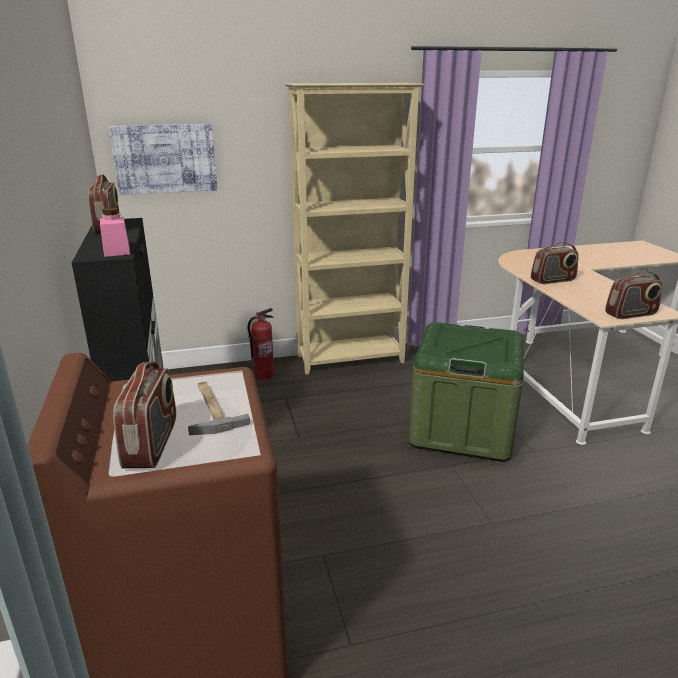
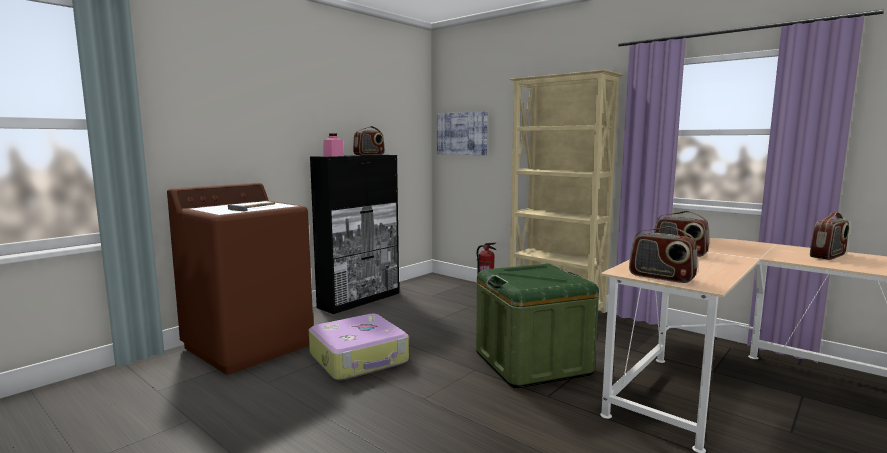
camera: 55 degrees right, 15 degrees down
radio [113,362,176,468] -> radio moved to [810,212,849,260]
none -> suitcase [309,314,409,380]

